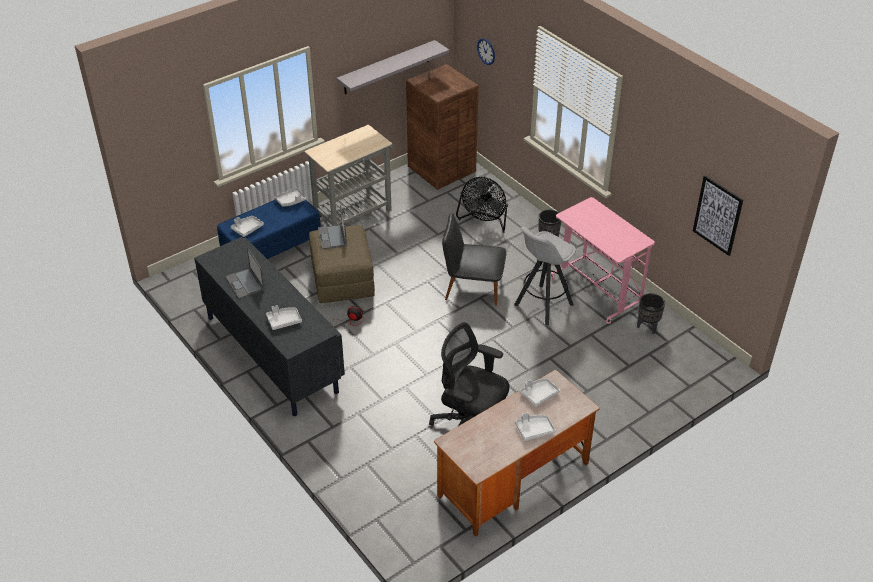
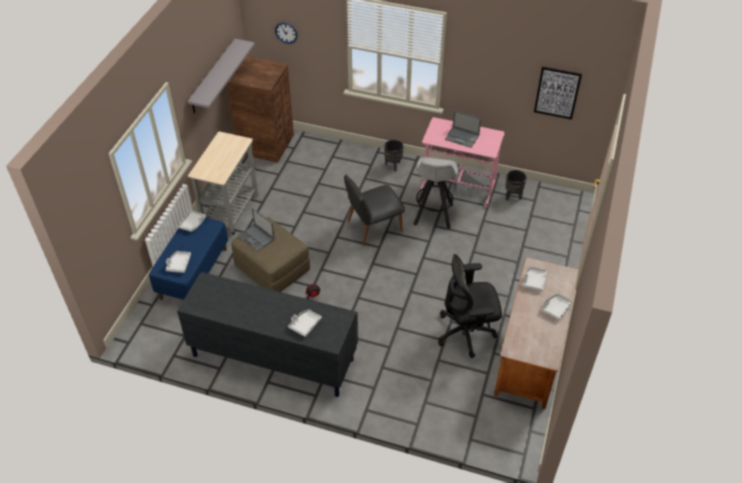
camera: 35 degrees left, 5 degrees up
laptop [225,247,265,299] -> laptop moved to [445,110,481,148]
black fan [456,177,508,233] -> none

